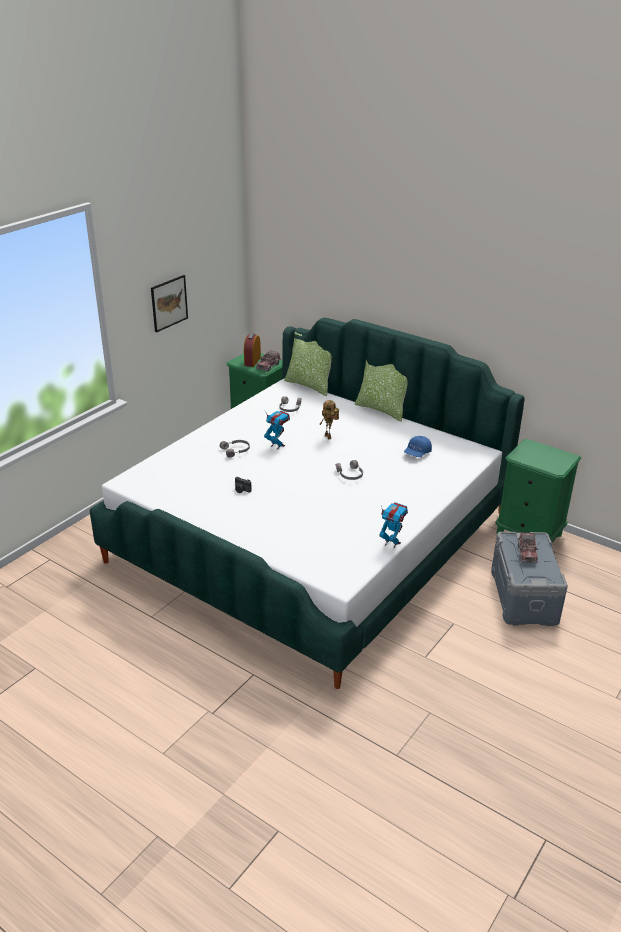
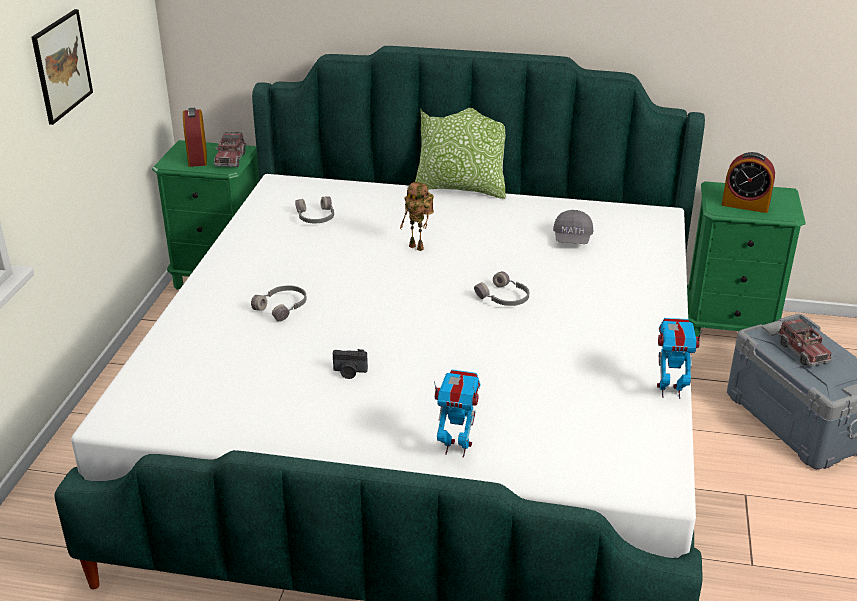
camera: 25 degrees left, 0 degrees up
toy robot [264,411,290,449] -> toy robot moved to [434,369,481,458]
pillow [284,332,332,396] -> none
blue cap [404,436,432,457] -> grey cap [553,210,593,244]
none -> alarm clock [722,152,775,213]

